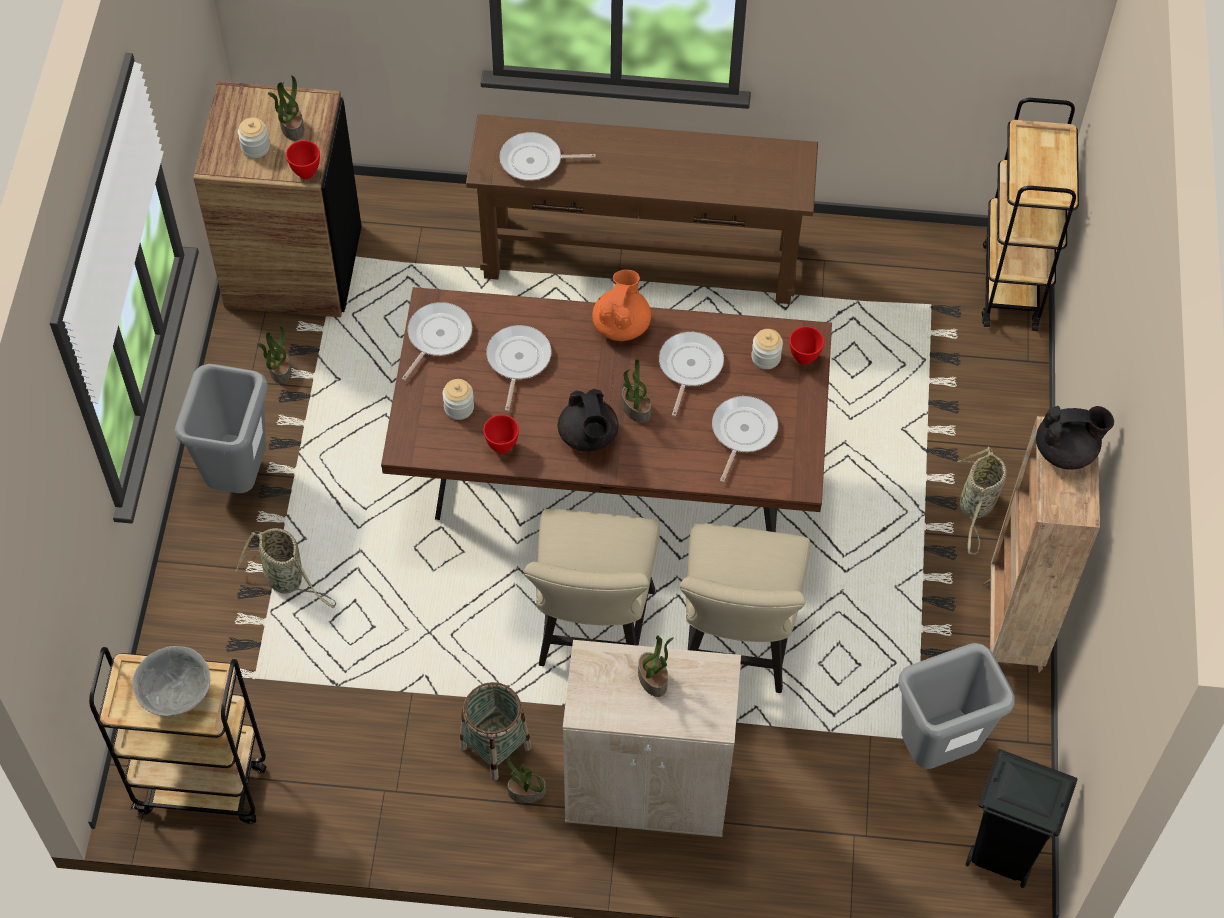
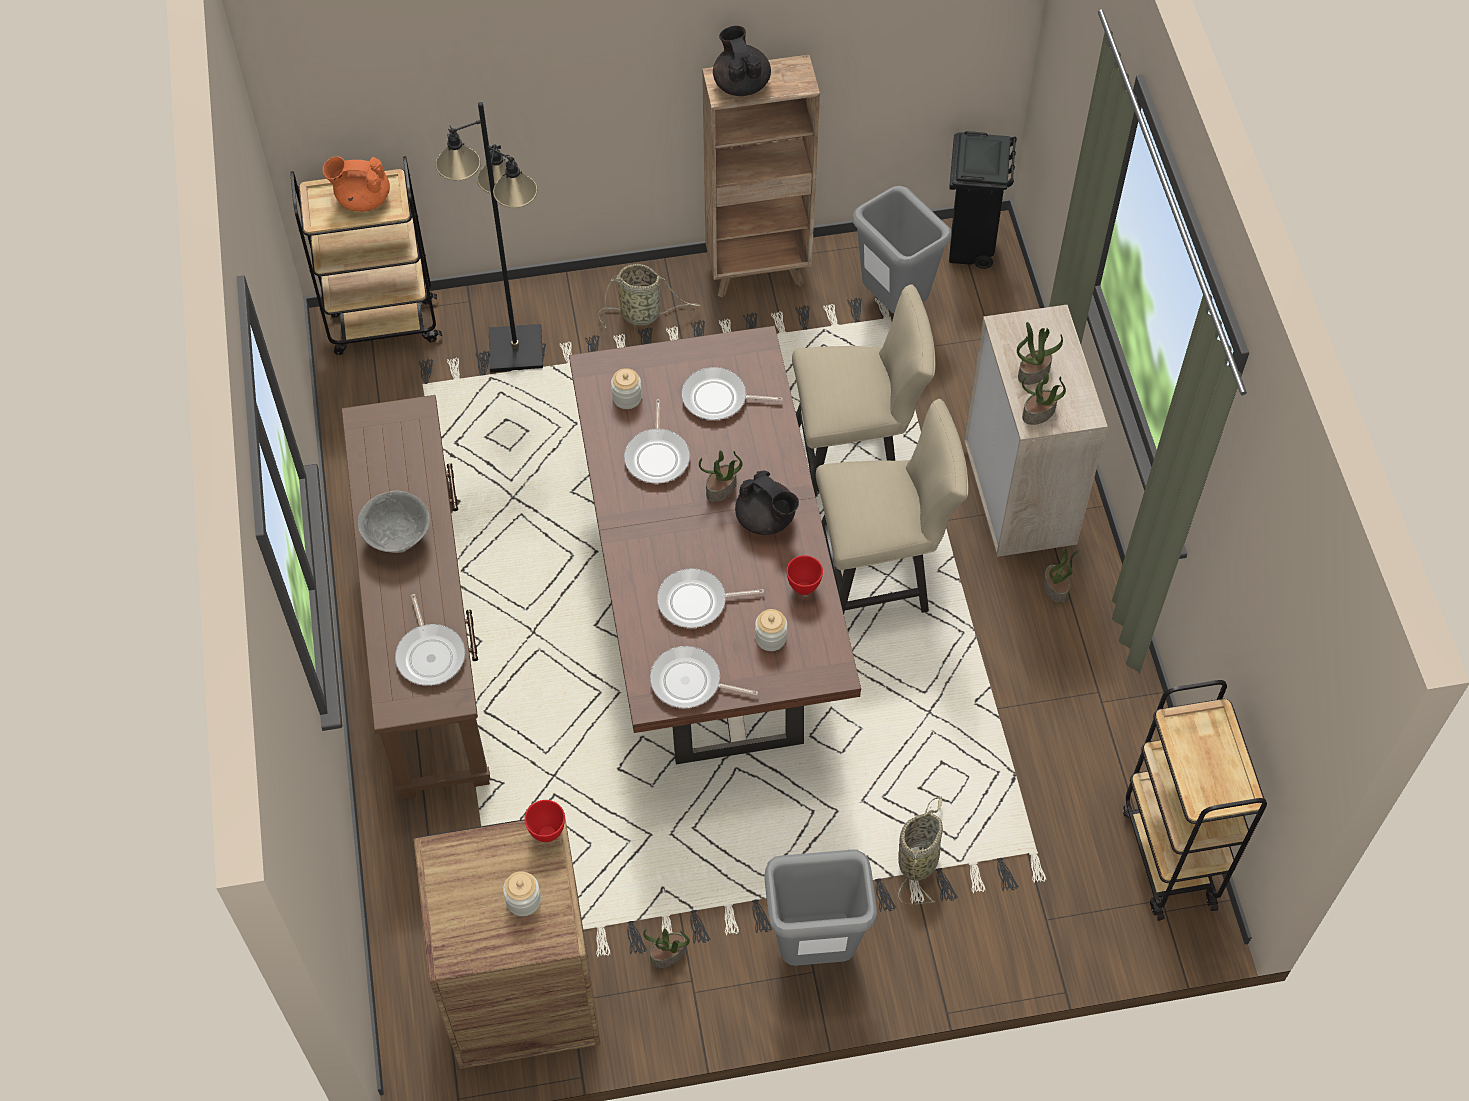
camera: 105 degrees left, 0 degrees up
grey bowl [132,646,210,717] -> grey bowl moved to [358,491,430,553]
potted plant [268,75,304,141] -> potted plant moved to [1022,372,1066,425]
basket [460,682,532,781] -> none
black teapot [558,388,619,452] -> black teapot turned 75 degrees clockwise [735,471,799,535]
orange teapot [592,270,651,341] -> orange teapot moved to [323,157,390,212]
frying pan [659,332,724,417] -> frying pan turned 90 degrees counterclockwise [624,399,690,484]
red bowl [790,326,824,365] -> none
none -> black floor lamp [435,102,543,372]

